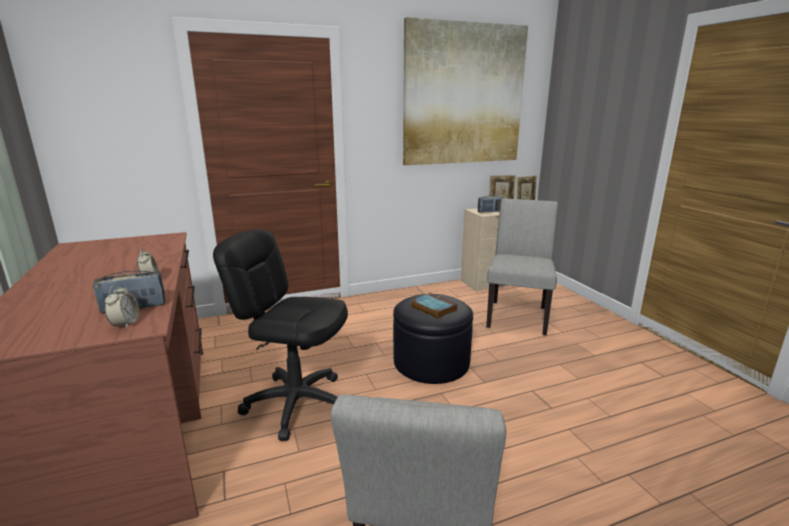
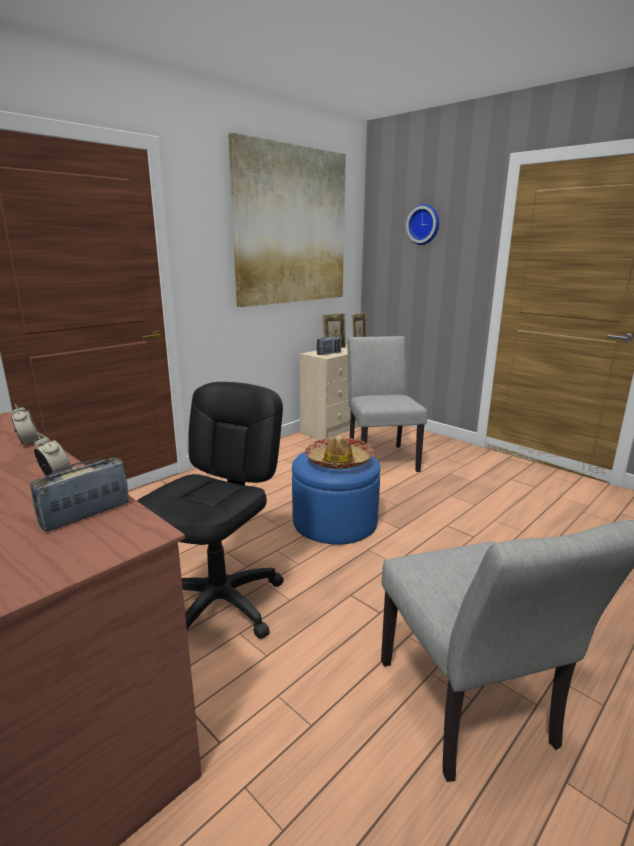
camera: 25 degrees left, 0 degrees up
alarm clock [105,284,139,328] -> alarm clock moved to [11,404,39,445]
black office chair [213,229,348,441] -> black office chair turned 120 degrees clockwise [137,382,284,639]
black ottoman [393,294,473,384] -> blue ottoman [292,452,380,545]
book [411,293,458,319] -> hat [305,436,374,469]
none -> wall clock [406,204,439,245]

